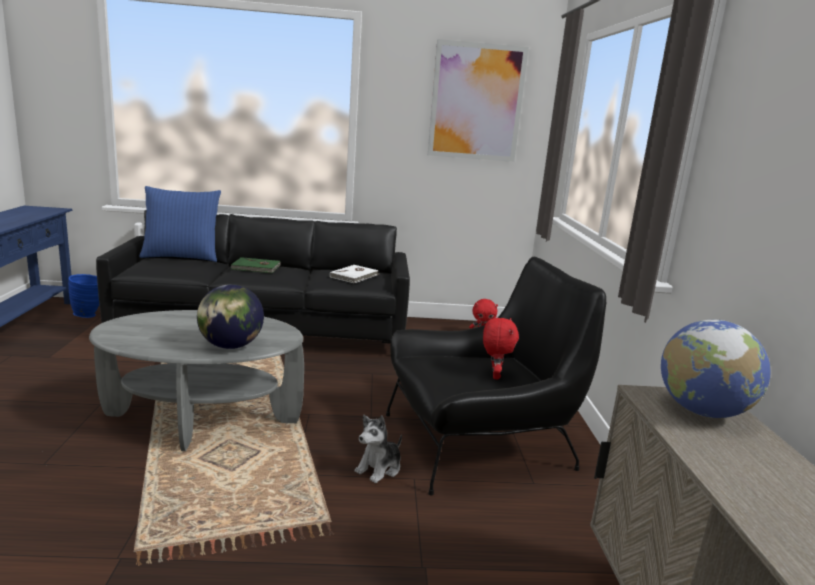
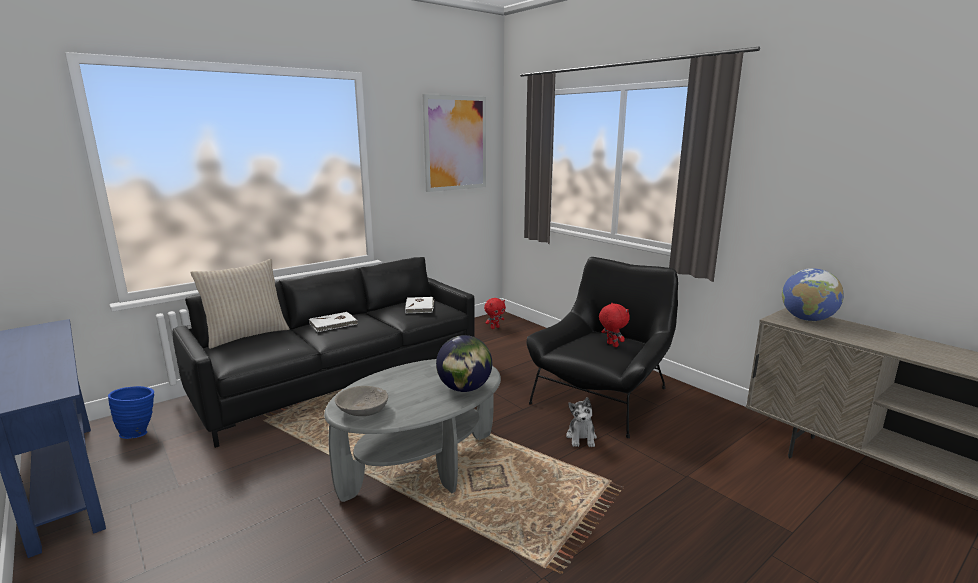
camera: 35 degrees left, 0 degrees up
blue pillow [139,186,221,262] -> beige pillow [190,259,290,349]
green book [231,257,280,273] -> white book [309,312,358,332]
none -> grey bowl [335,386,388,416]

